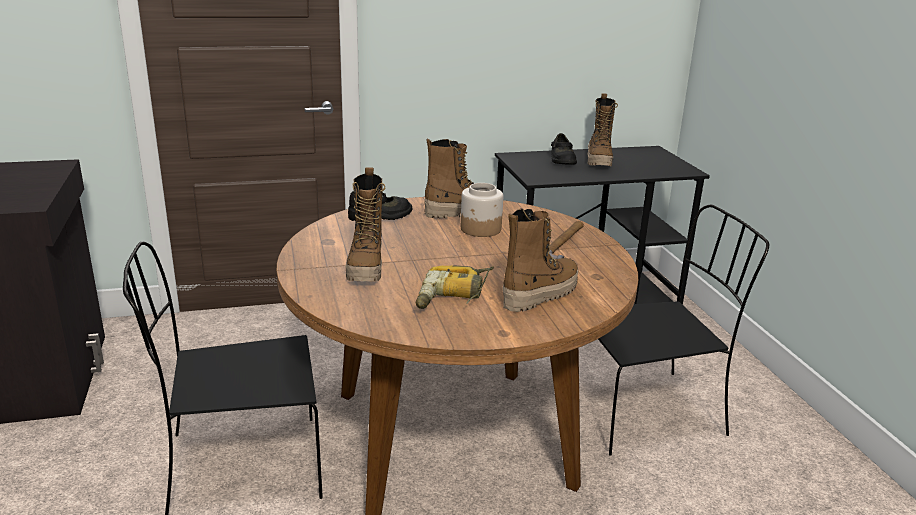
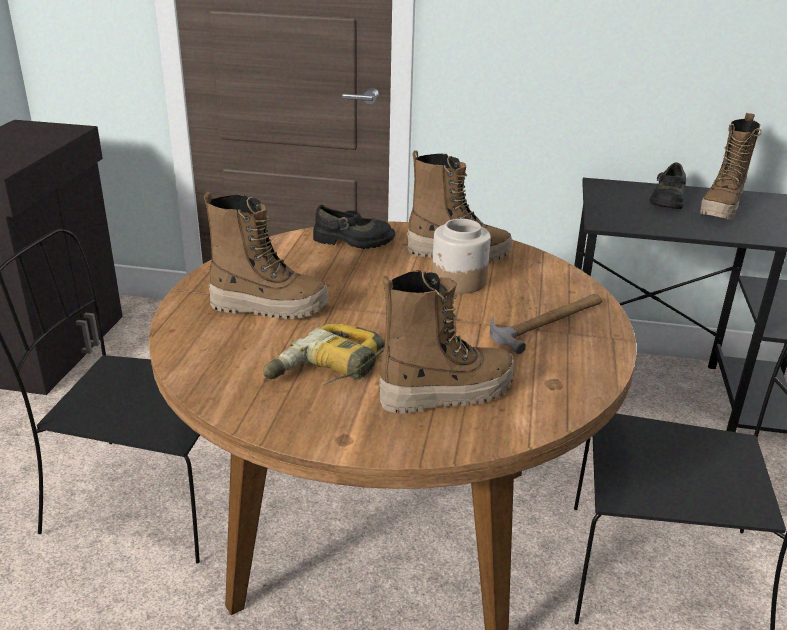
camera: 25 degrees right, 5 degrees up
boot [345,167,386,282] -> boot turned 105 degrees counterclockwise [204,192,328,319]

